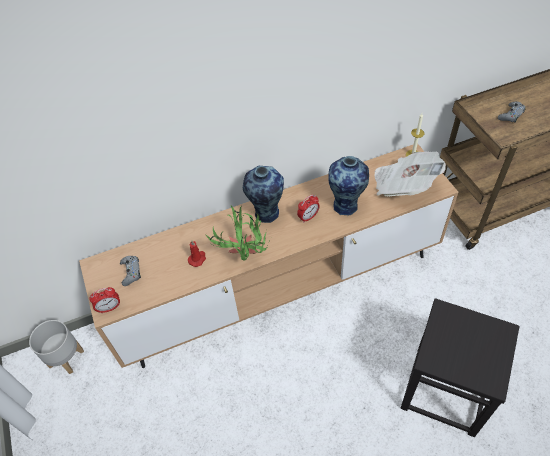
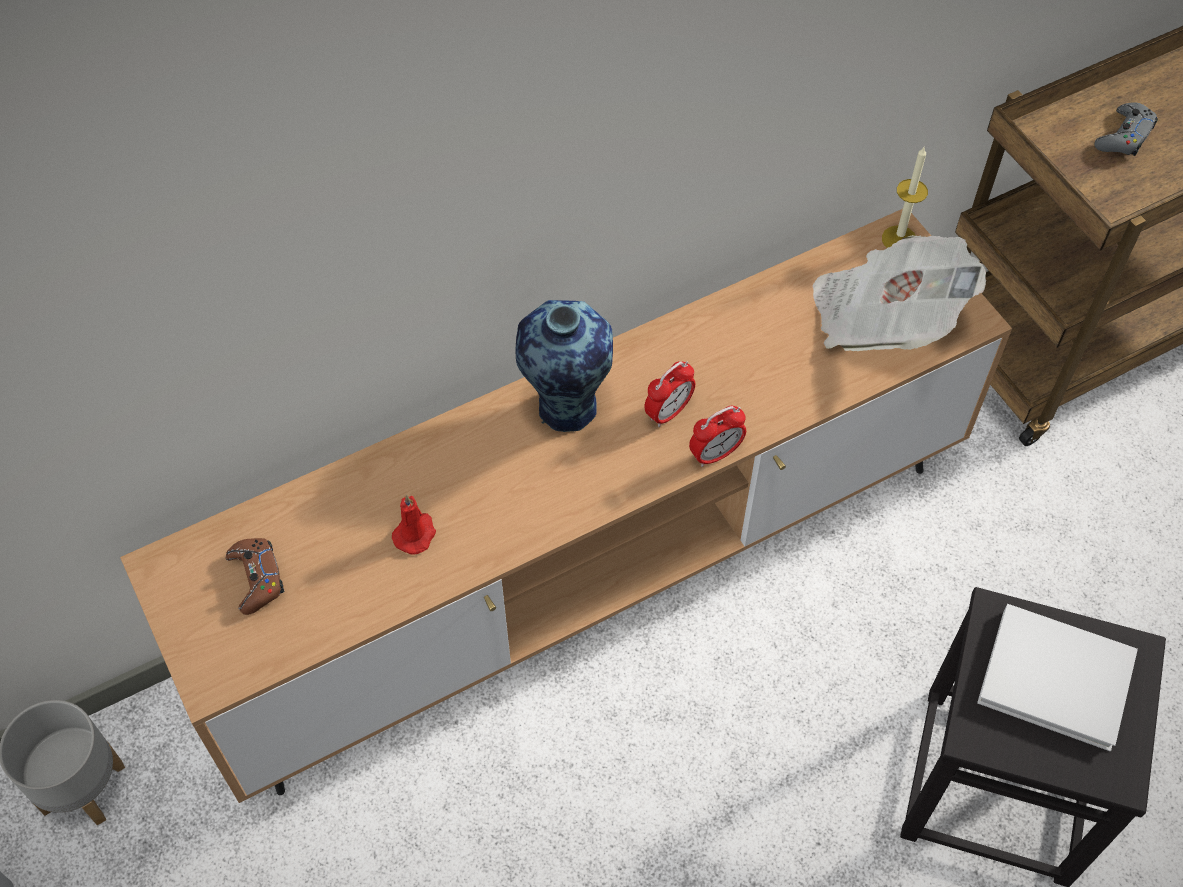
camera: 10 degrees left, 5 degrees up
alarm clock [89,287,120,314] -> alarm clock moved to [689,406,746,467]
grey game controller [120,256,141,286] -> brown game controller [226,538,284,615]
potted plant [205,206,272,261] -> none
vase [328,156,369,215] -> none
none -> white book [977,604,1138,752]

